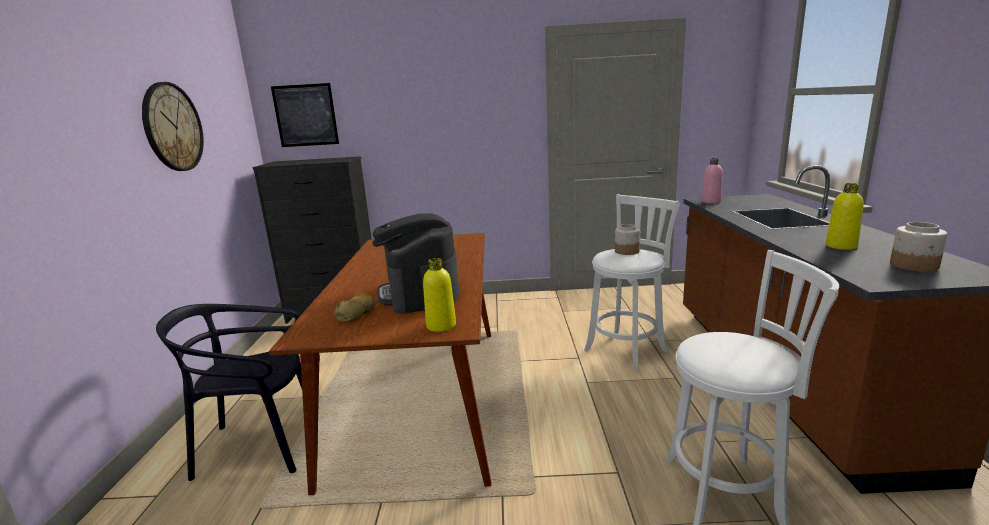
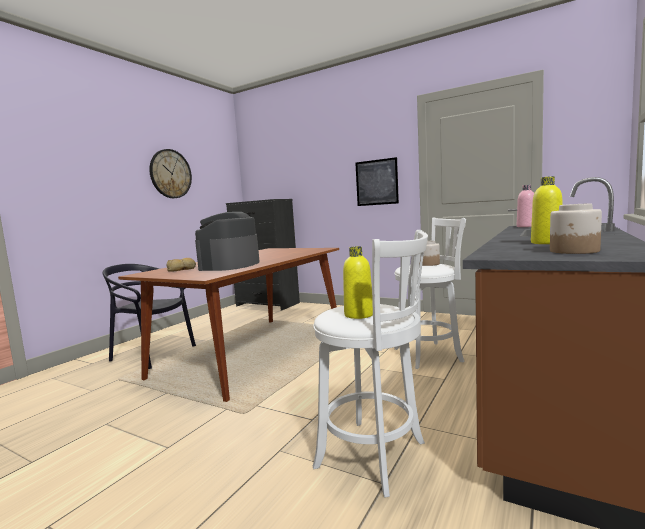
camera: 30 degrees right, 10 degrees down
picture [271,83,339,147] -> picture moved to [355,157,399,206]
yellow bottle [423,258,456,332] -> yellow bottle moved to [343,246,373,319]

